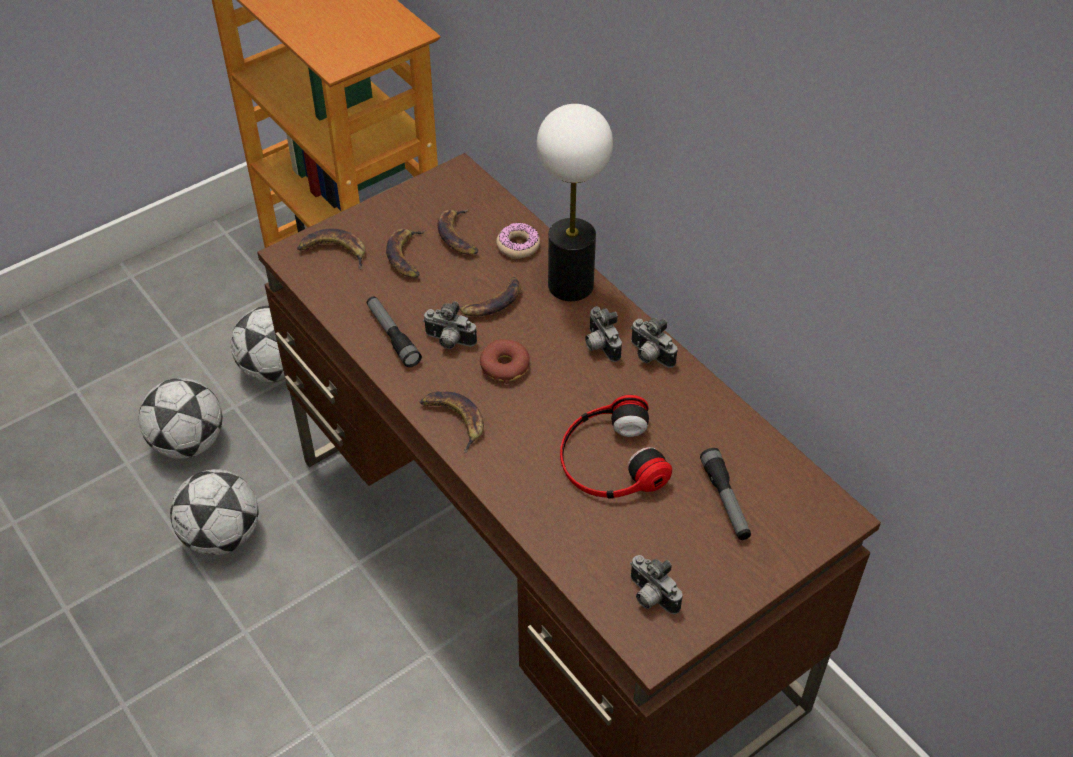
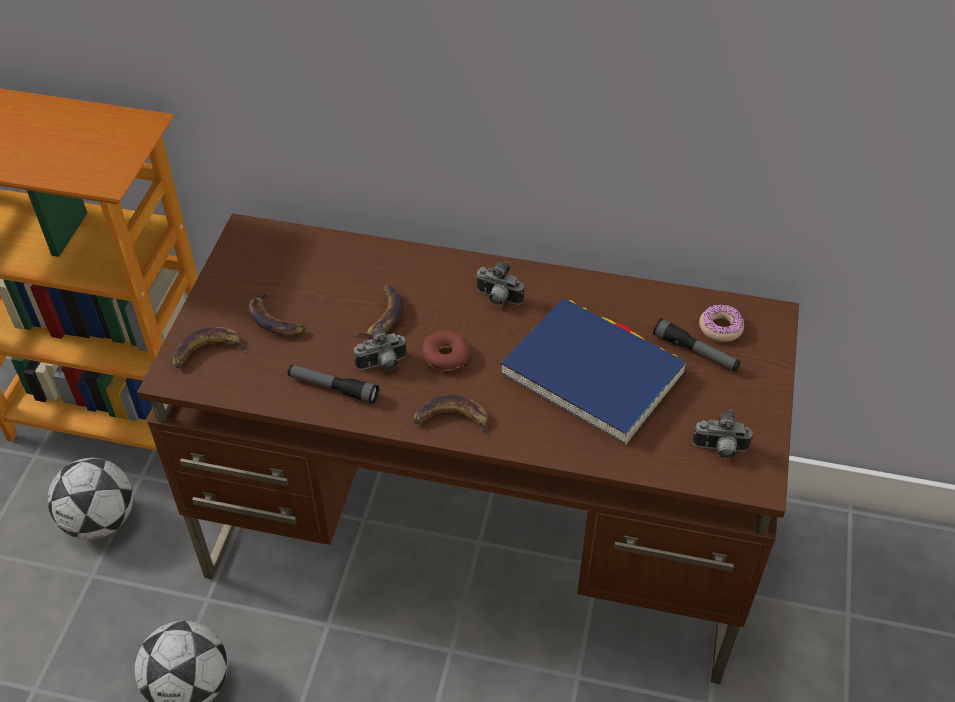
camera: 40 degrees left, 0 degrees up
football [139,378,222,459] -> none
banana [438,209,478,255] -> none
donut [496,223,540,258] -> donut moved to [699,304,744,342]
table lamp [537,104,613,301] -> none
headphones [560,395,672,499] -> blue book [500,298,686,444]
camera [631,318,677,368] -> none

